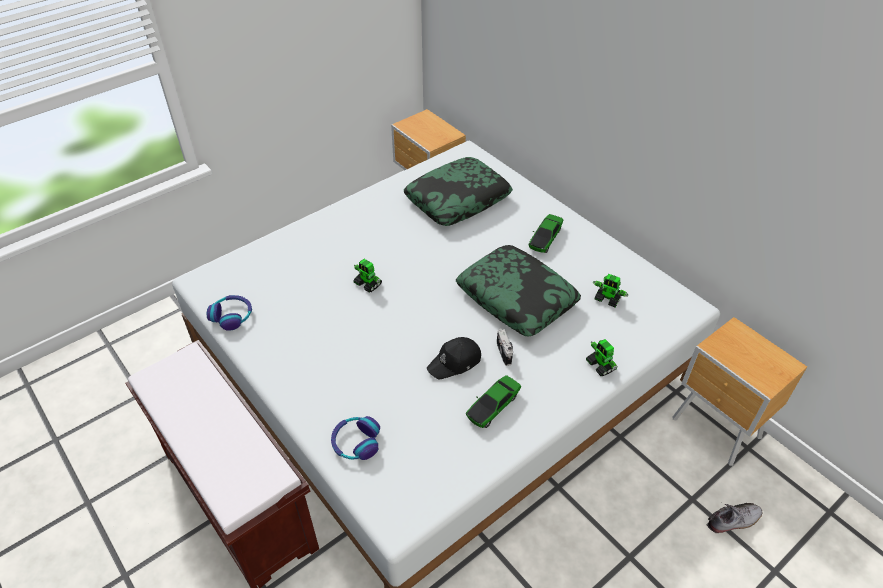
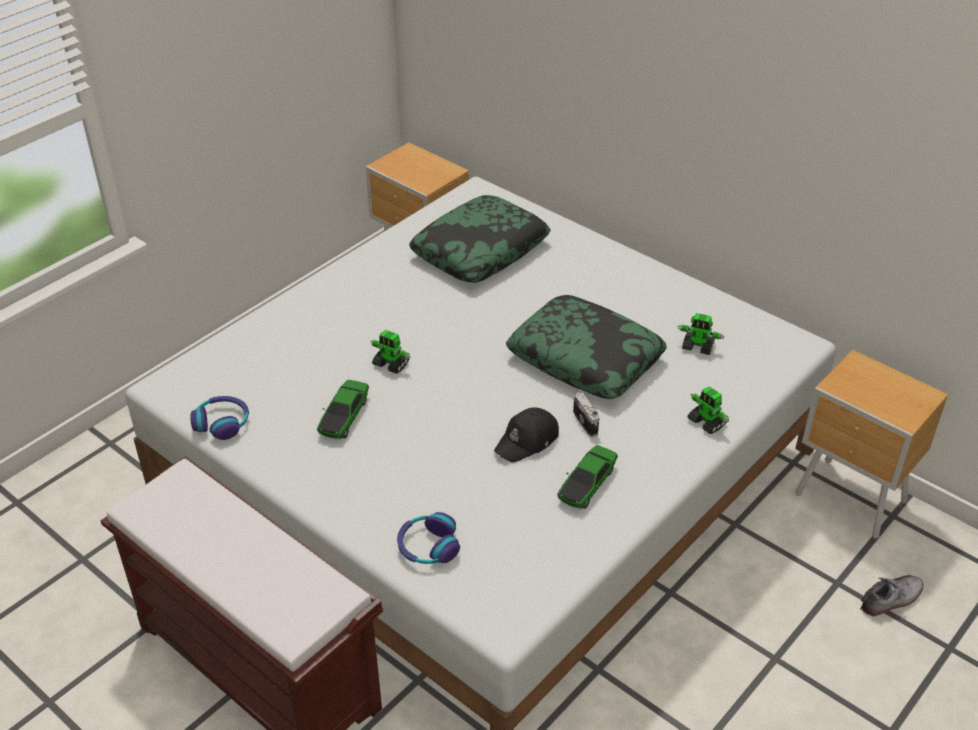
camera: 10 degrees left, 5 degrees down
toy car [529,214,564,253] -> toy car moved to [317,380,369,439]

